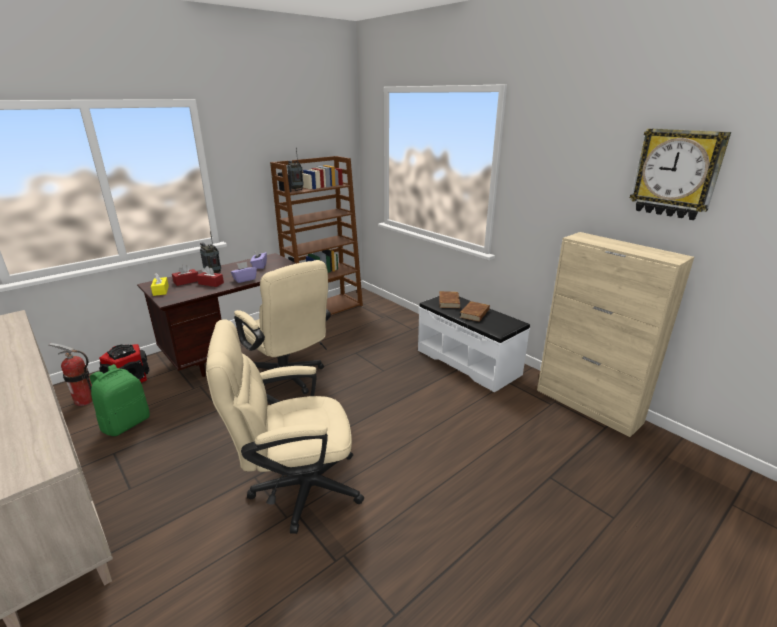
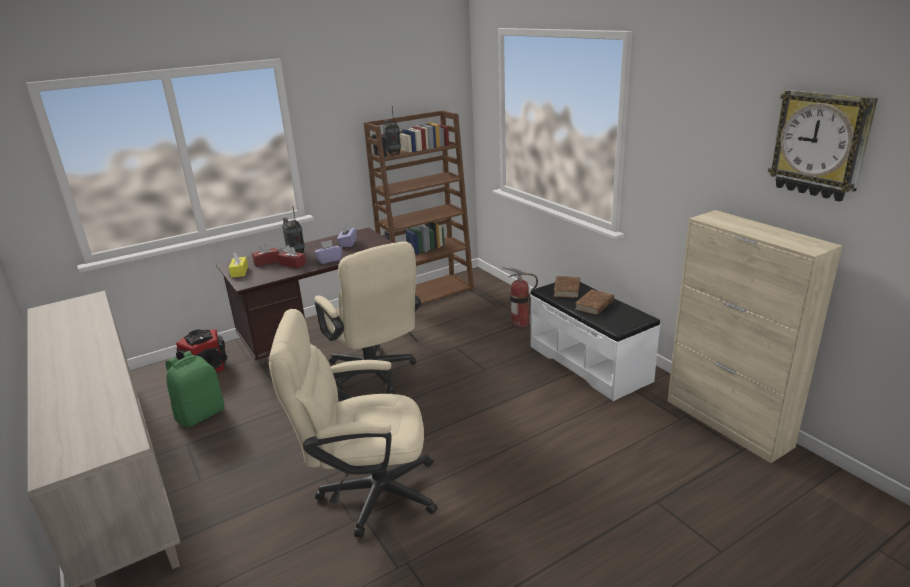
camera: 10 degrees right, 0 degrees up
fire extinguisher [48,343,93,406] -> fire extinguisher moved to [502,266,538,327]

